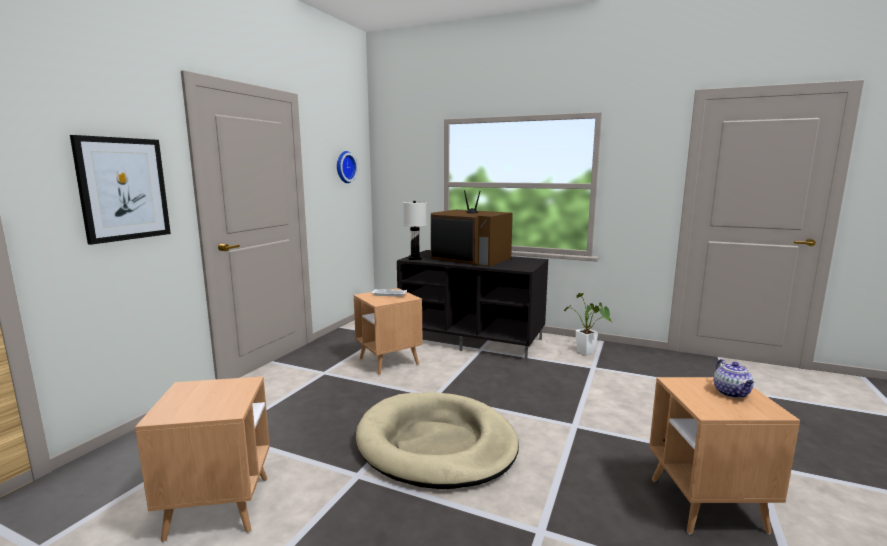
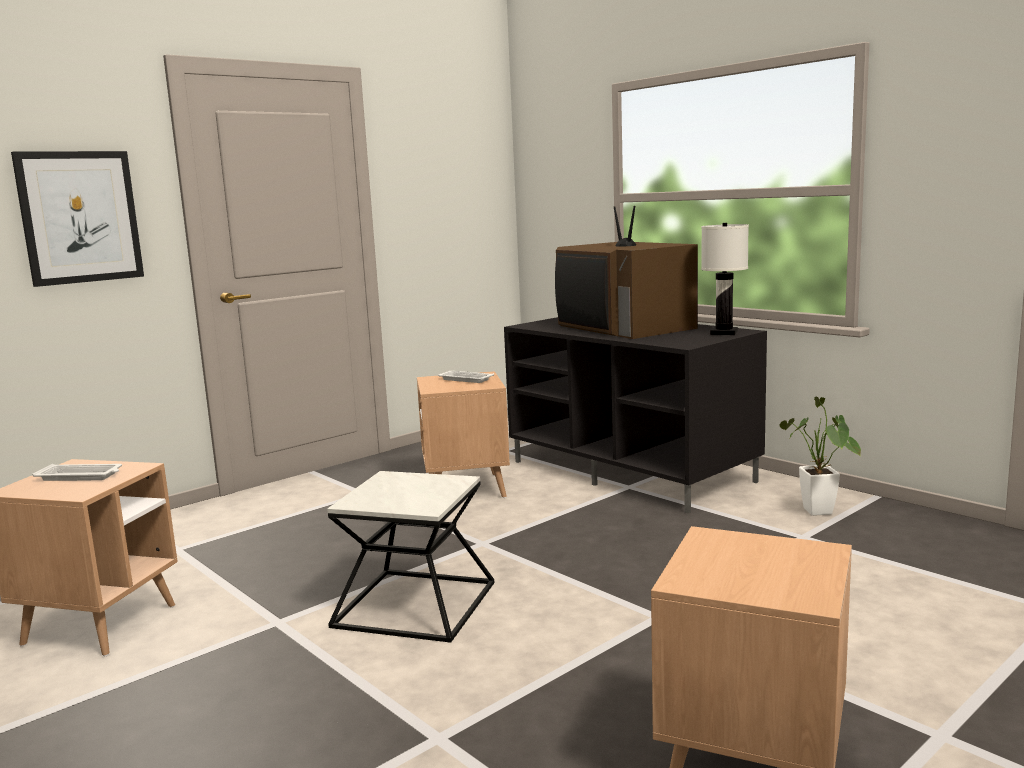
camera: 25 degrees right, 0 degrees up
wall clock [337,151,358,183] -> none
beige dog bed [356,392,519,489] -> side table [327,471,494,643]
white table lamp [402,201,427,260] -> white table lamp moved to [701,223,749,335]
teapot [713,359,754,398] -> none
none -> white tray [32,464,122,481]

